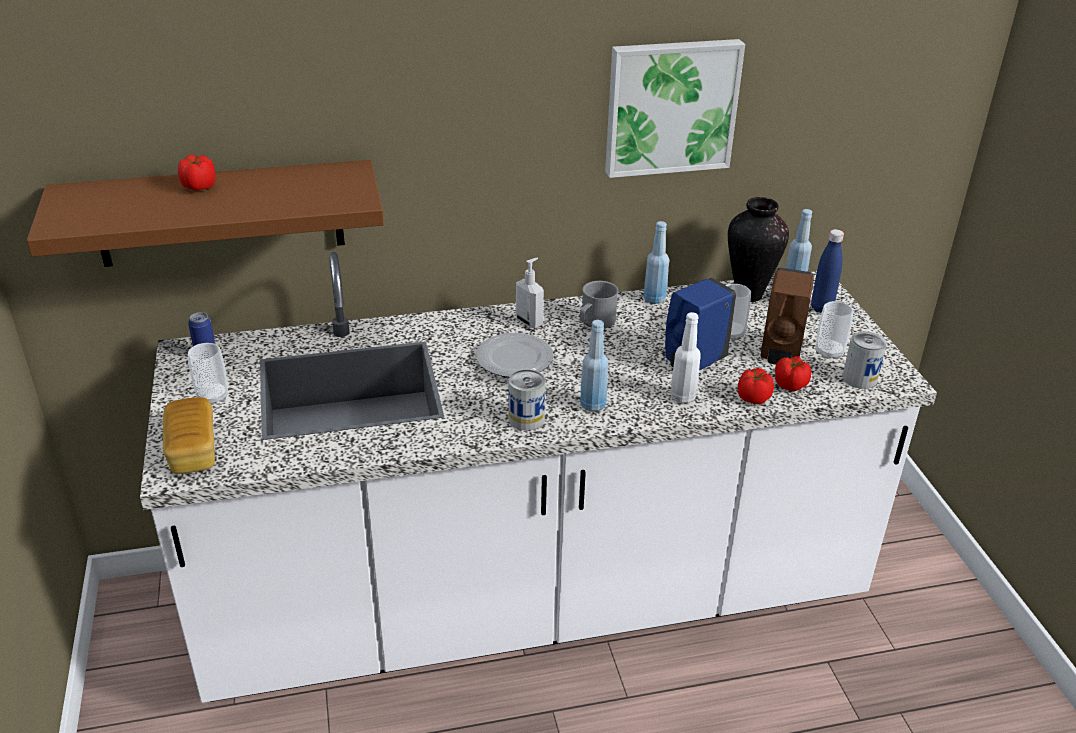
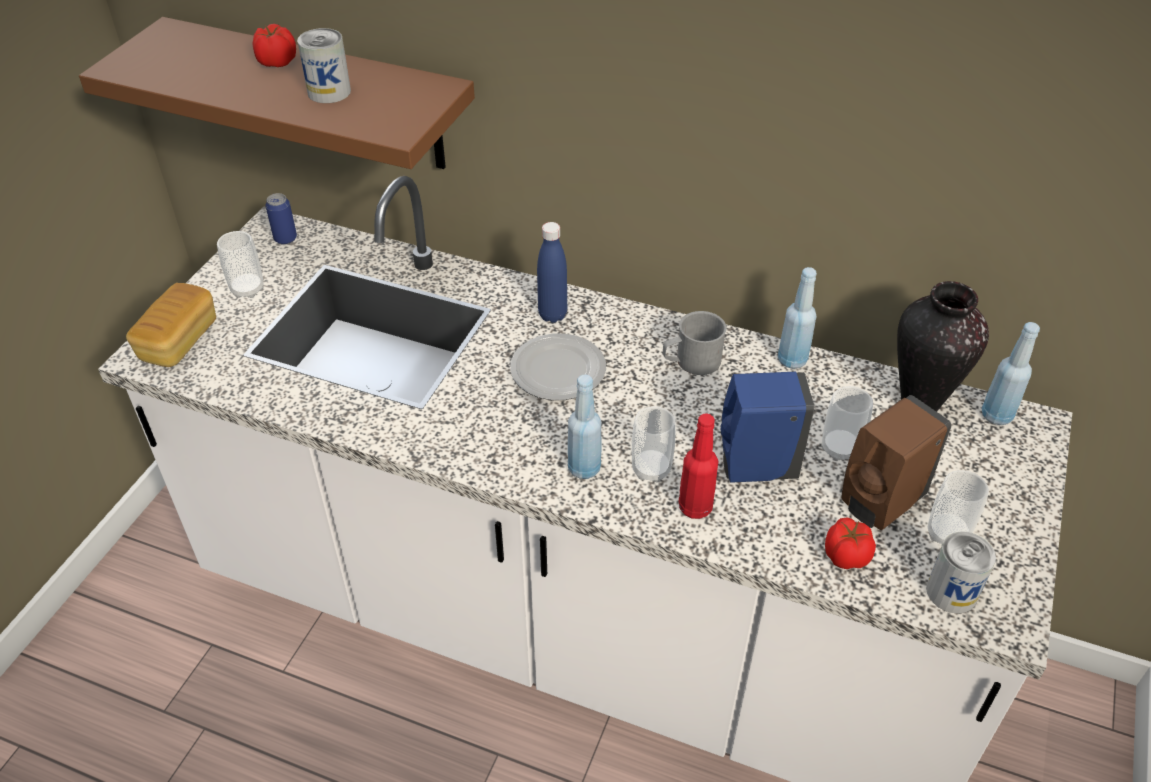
camera: 35 degrees right, 10 degrees up
can [509,369,546,431] -> can moved to [297,28,351,103]
soap dispenser [516,258,544,328] -> none
picture [605,39,745,178] -> none
white bottle [670,312,701,403] -> red bottle [679,413,719,519]
tomato [738,368,774,404] -> none
blue bottle [811,229,844,313] -> blue bottle moved to [537,222,567,323]
none -> cup [632,406,676,482]

